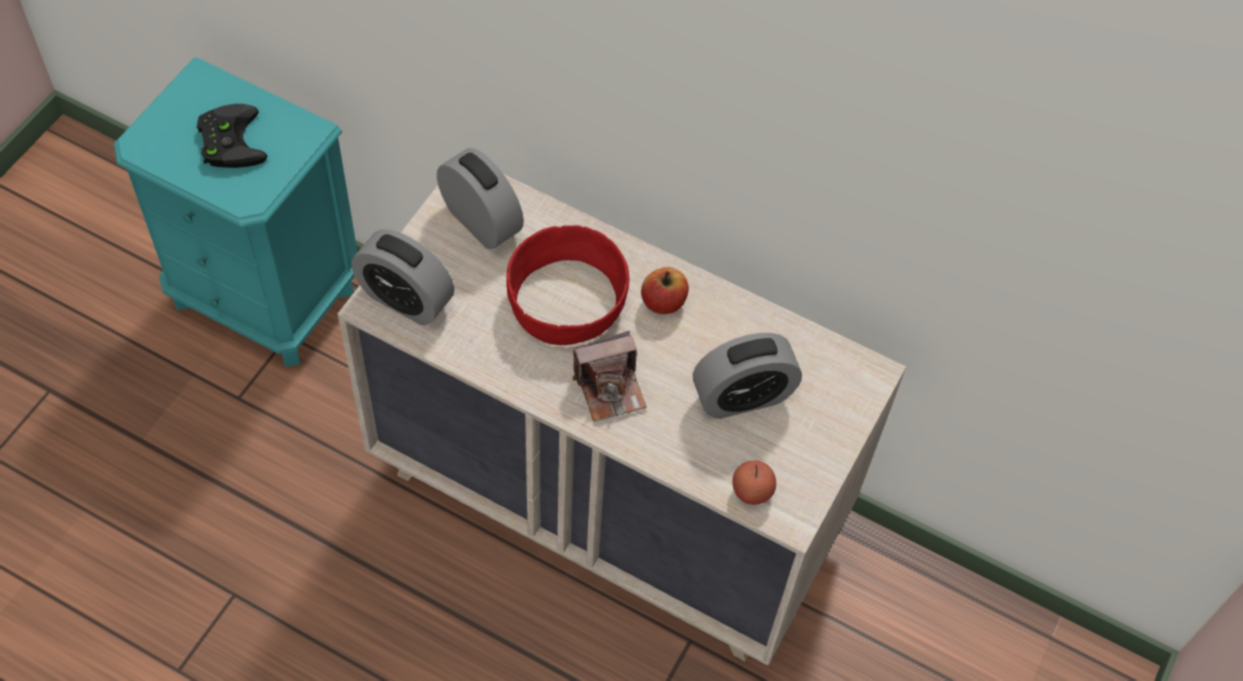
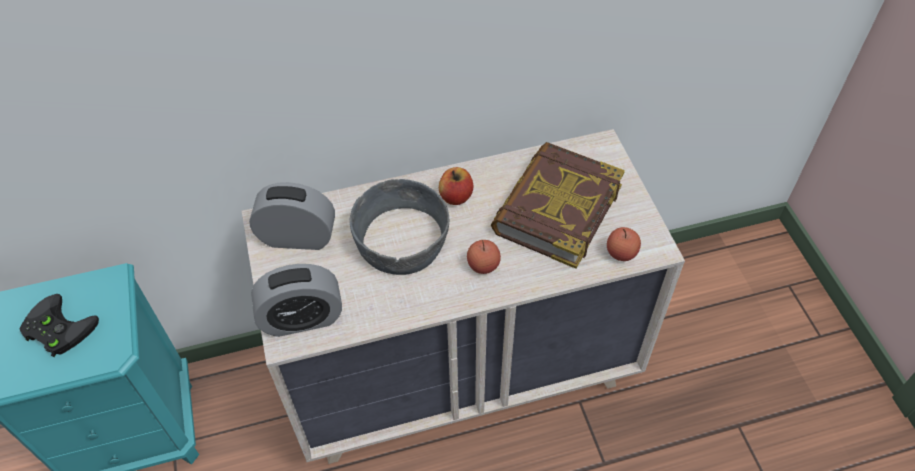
camera: 40 degrees left, 5 degrees down
red bowl [506,225,629,345] -> grey bowl [350,179,449,275]
camera [573,331,647,422] -> apple [467,240,501,274]
alarm clock [693,333,802,419] -> book [491,142,625,269]

